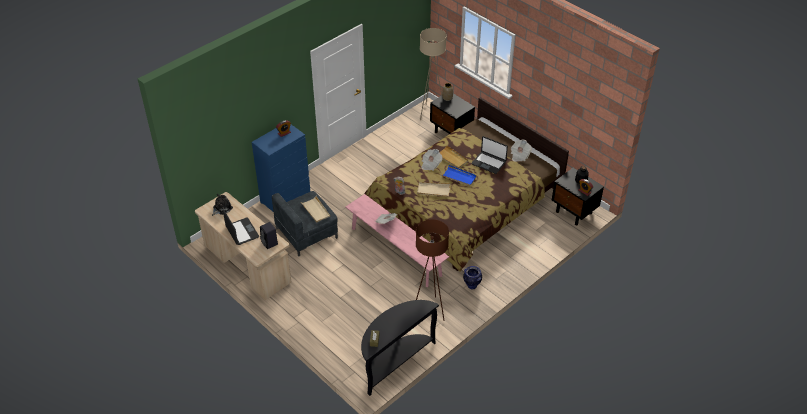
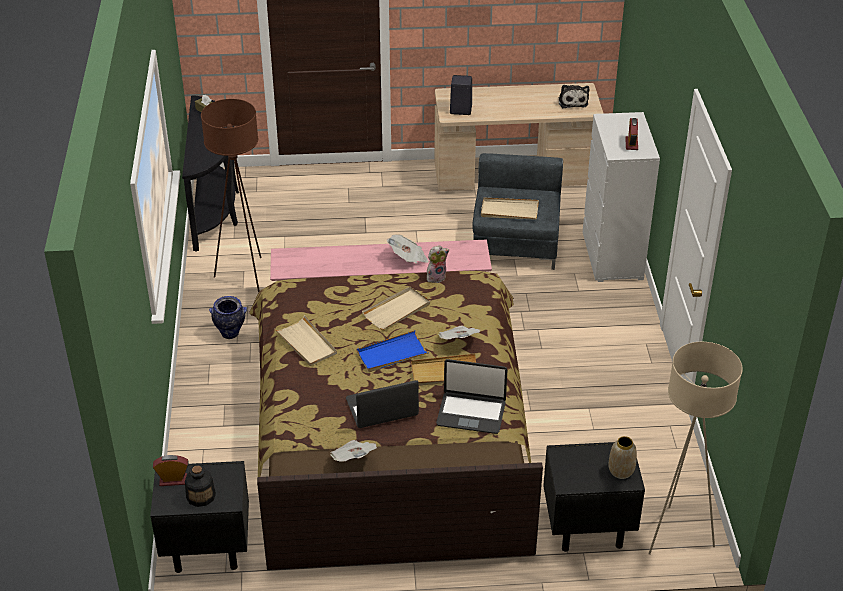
camera: 130 degrees right, 5 degrees down
laptop [223,210,259,245] -> laptop moved to [436,359,507,434]
blue dresser [251,125,310,212] -> white dresser [583,112,660,282]
none -> beige tray [275,315,337,366]

